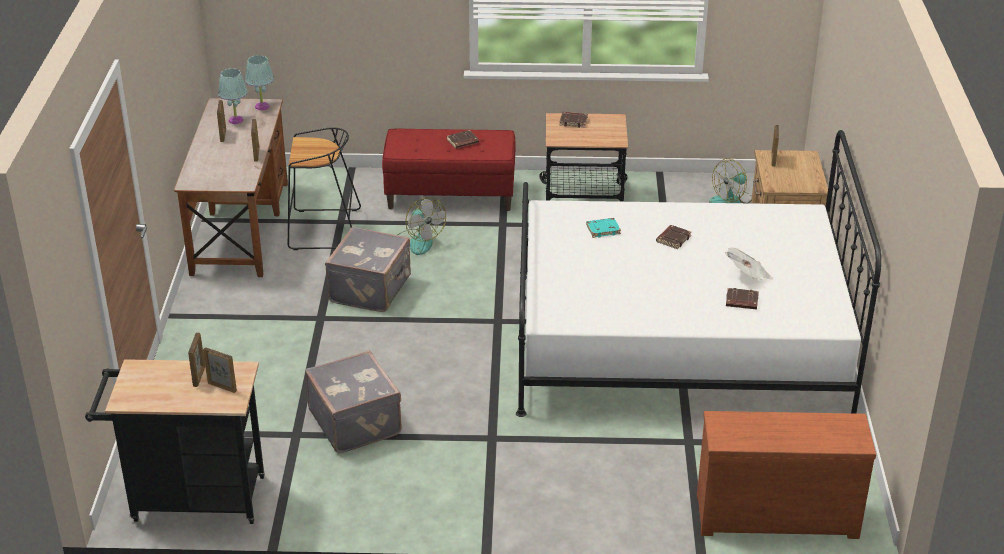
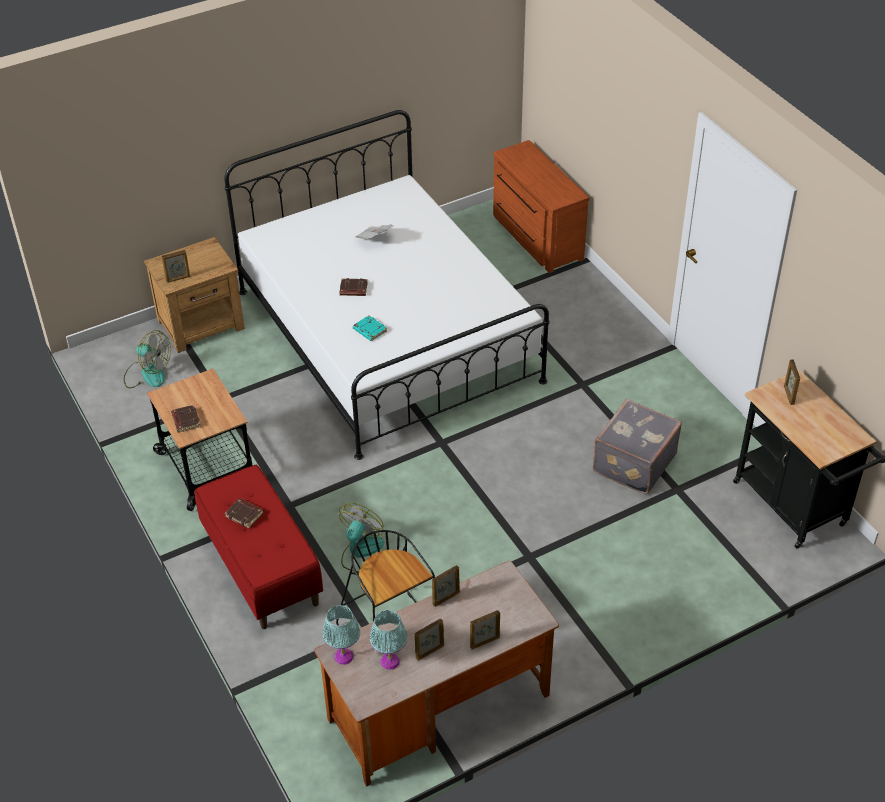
camera: 120 degrees left, 10 degrees up
picture frame [188,333,205,387] -> picture frame moved to [470,610,500,650]
grey suitcase [325,227,411,312] -> none
brown book [726,288,759,310] -> none

